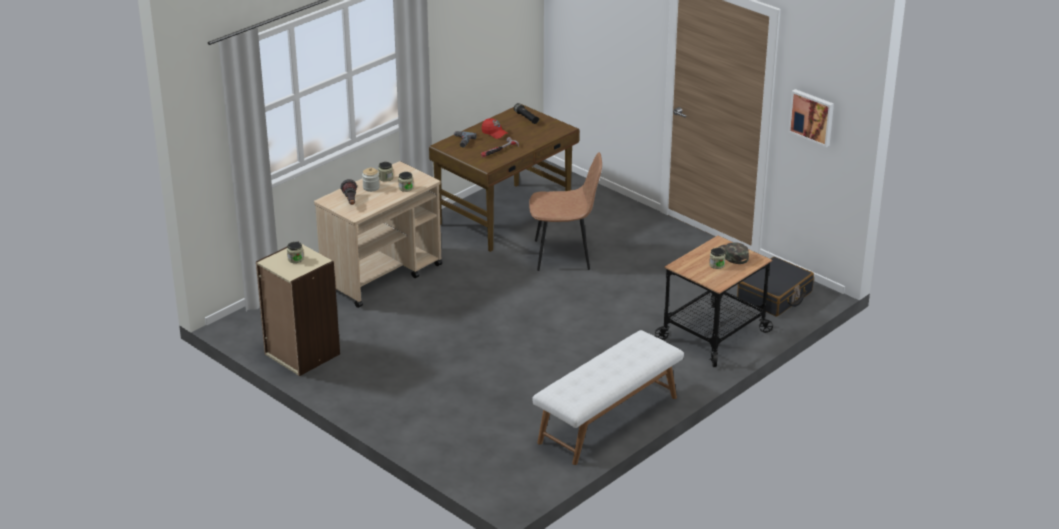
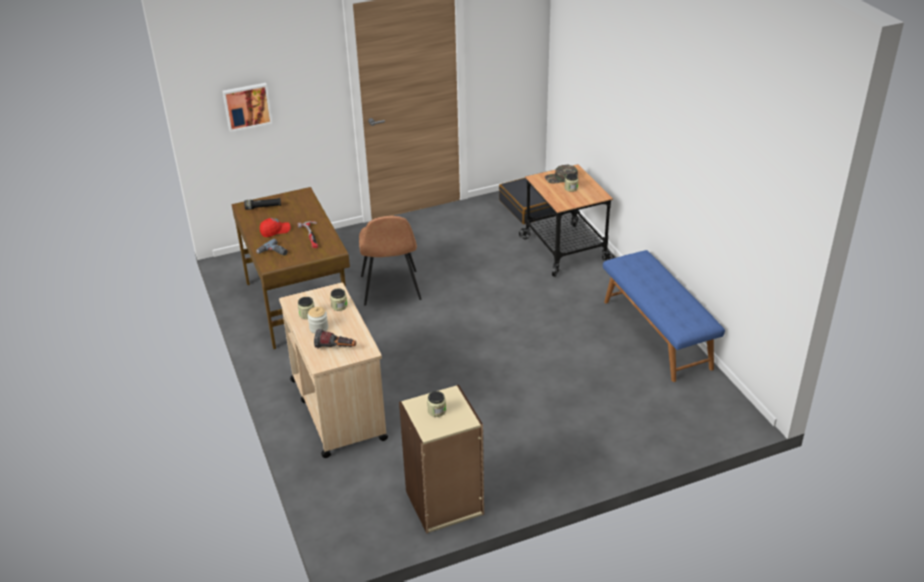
camera: 65 degrees left, 5 degrees up
brown chair [529,152,602,271] -> brown chair turned 150 degrees clockwise [359,216,421,306]
white bench [532,330,684,465] -> blue bench [603,250,725,382]
picture [788,89,834,147] -> picture moved to [223,83,272,132]

